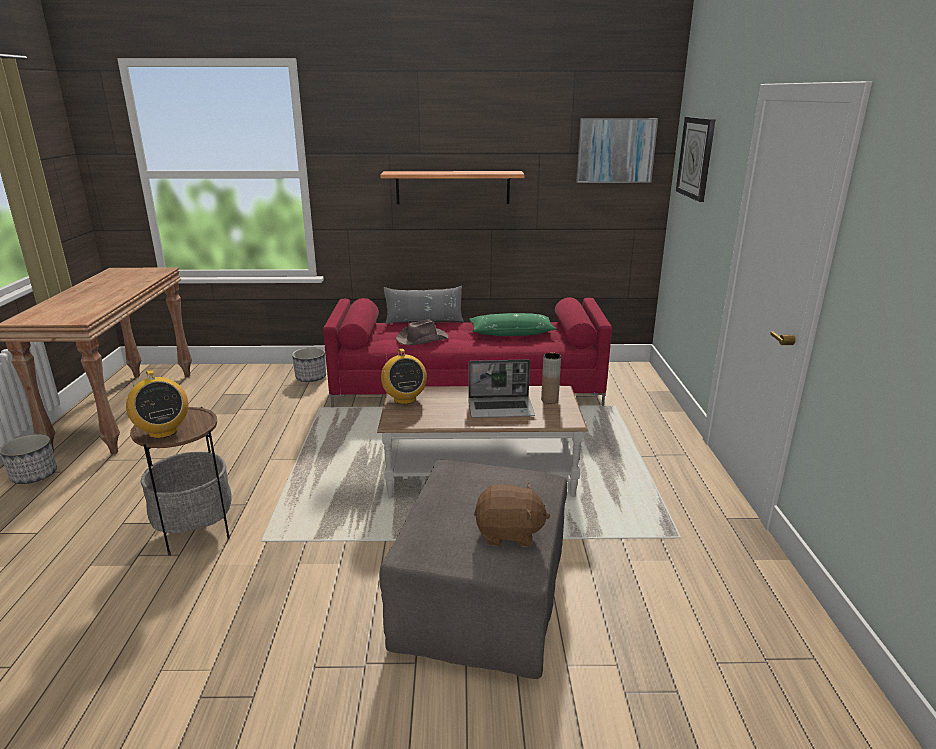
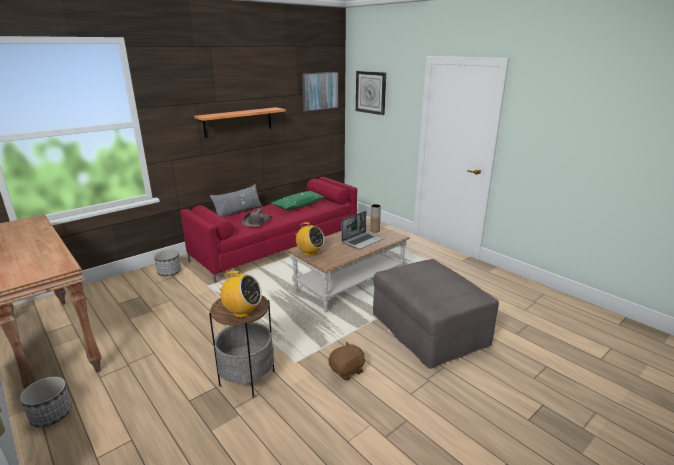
camera: 40 degrees left, 0 degrees up
brown plush toy [474,483,550,547] -> brown plush toy moved to [328,342,365,381]

